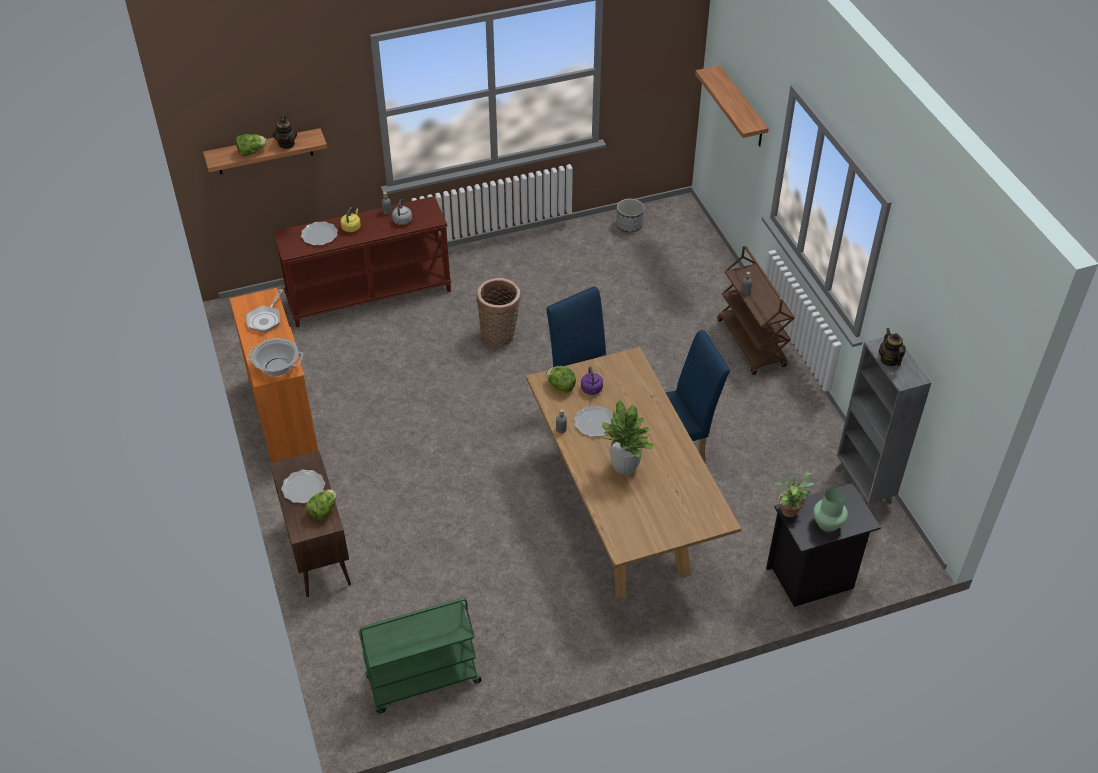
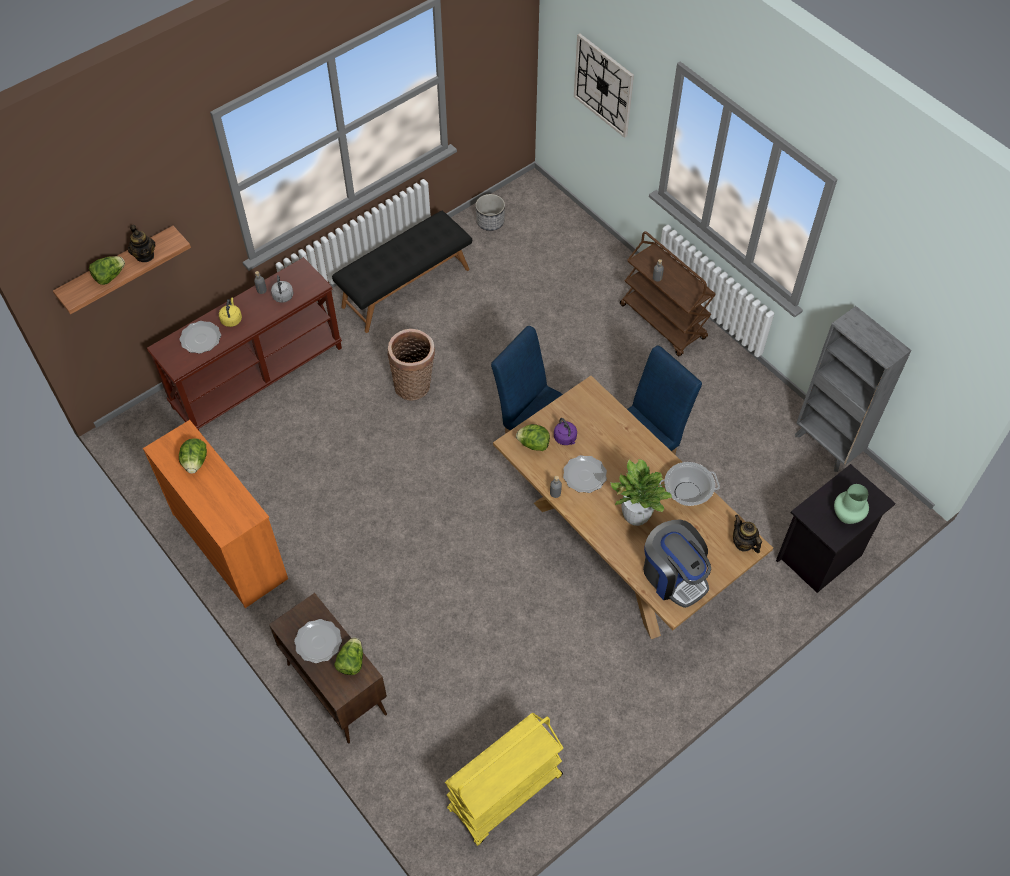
camera: 20 degrees left, 10 degrees up
frying pan [246,289,283,333] -> lettuce [179,438,207,474]
cooking pot [247,338,303,376] -> cooking pot moved to [659,462,720,506]
green cart [358,598,482,713] -> yellow cart [445,713,563,846]
shelf [695,65,769,147] -> wall clock [574,34,634,138]
potted plant [774,472,815,517] -> none
teapot [879,328,906,366] -> teapot moved to [733,515,762,553]
none -> black bench [332,211,472,333]
none -> coffee machine [643,519,711,608]

